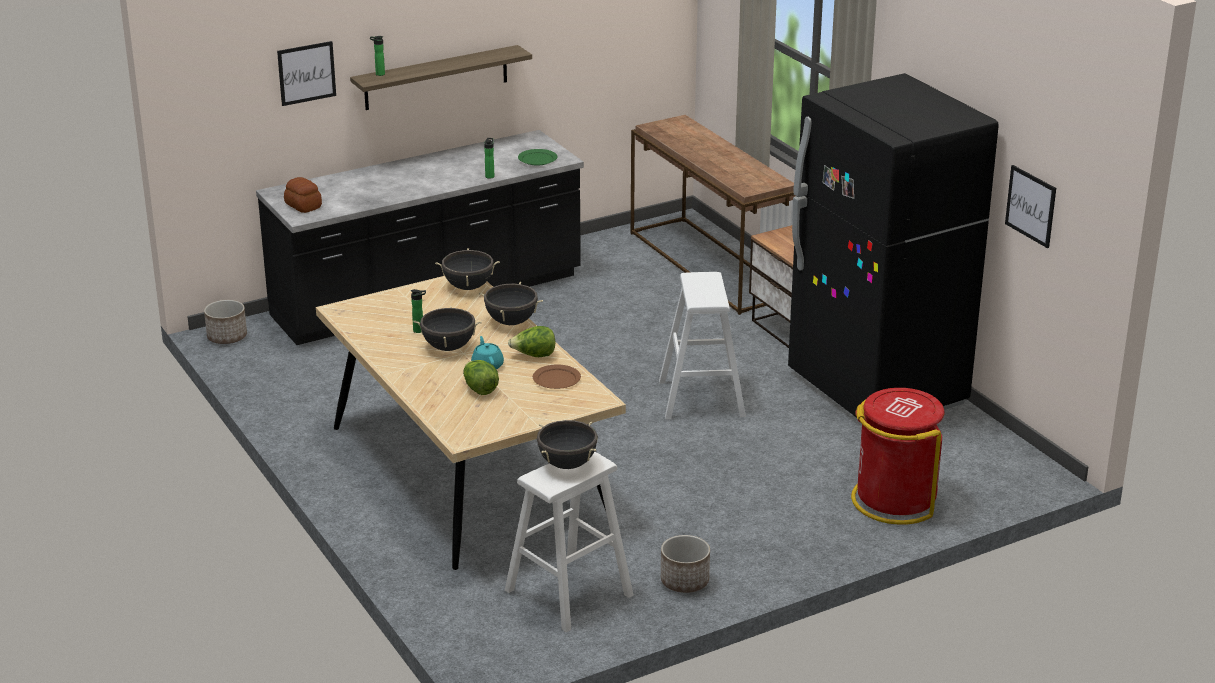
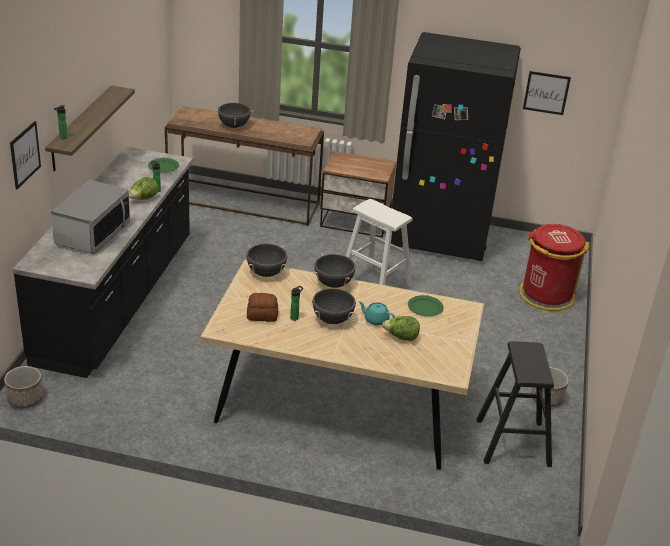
camera: 50 degrees left, 5 degrees up
bread [284,177,322,213] -> bread moved to [247,293,278,322]
white stool [505,451,634,632] -> black stool [477,341,554,467]
lettuce [508,326,556,357] -> lettuce moved to [129,177,158,200]
brown plate [533,364,581,389] -> green plate [408,295,444,316]
black cooking pot [537,420,598,469] -> black cooking pot moved to [214,102,255,128]
none -> microwave [51,180,130,254]

